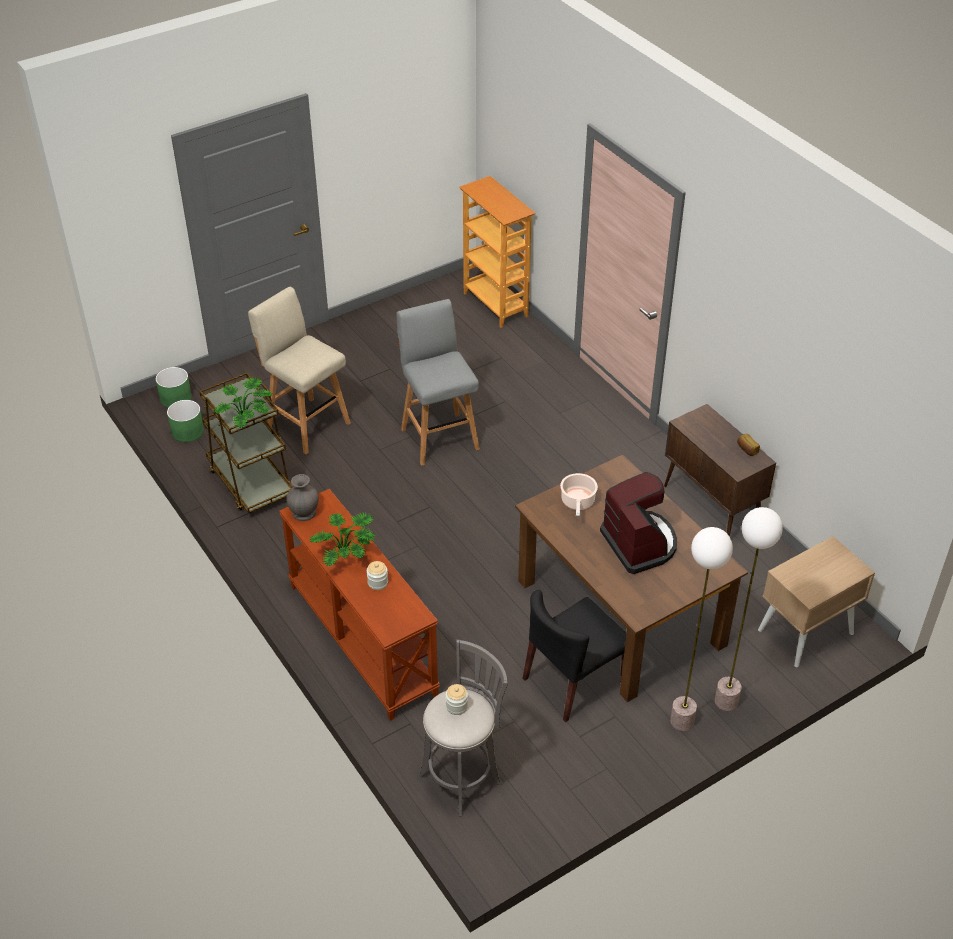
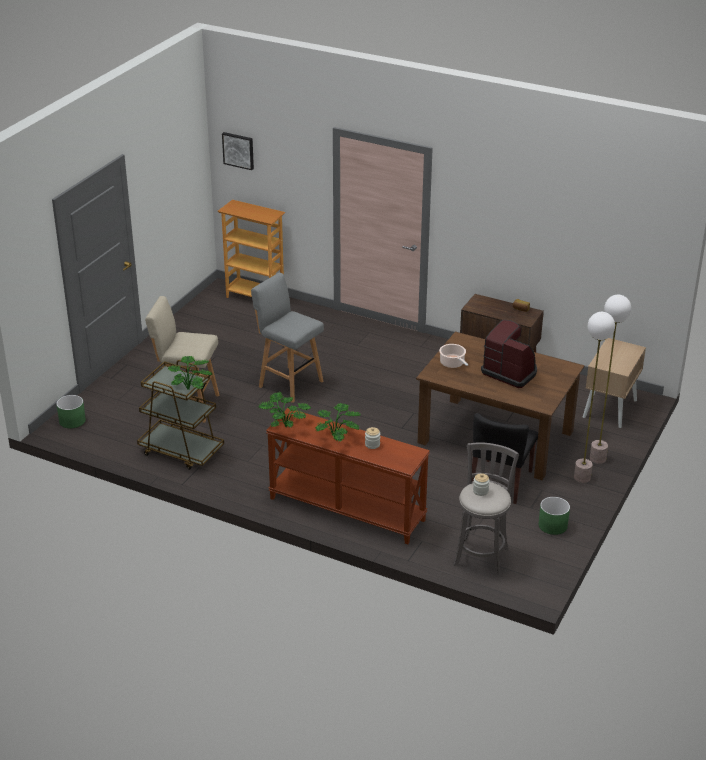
camera: 30 degrees left, 10 degrees down
green planter [167,400,204,442] -> green planter moved to [538,497,570,535]
grey vase [286,474,319,521] -> potted plant [258,392,311,428]
none -> picture [222,132,254,170]

